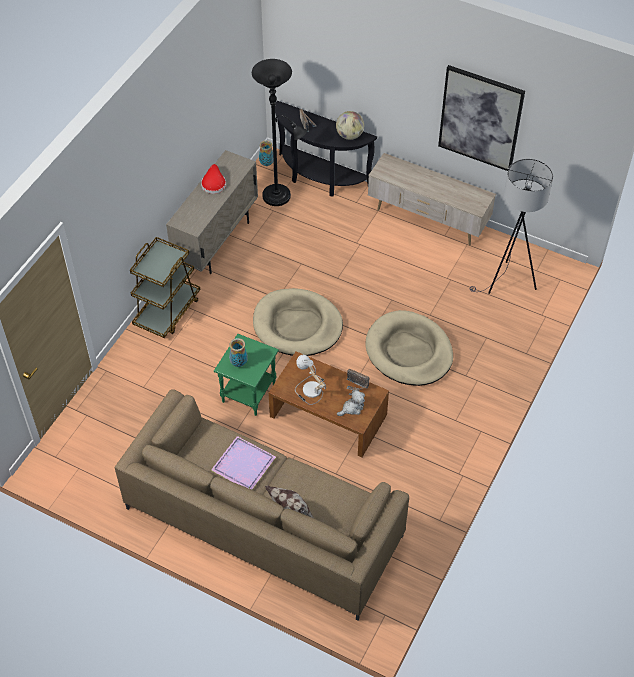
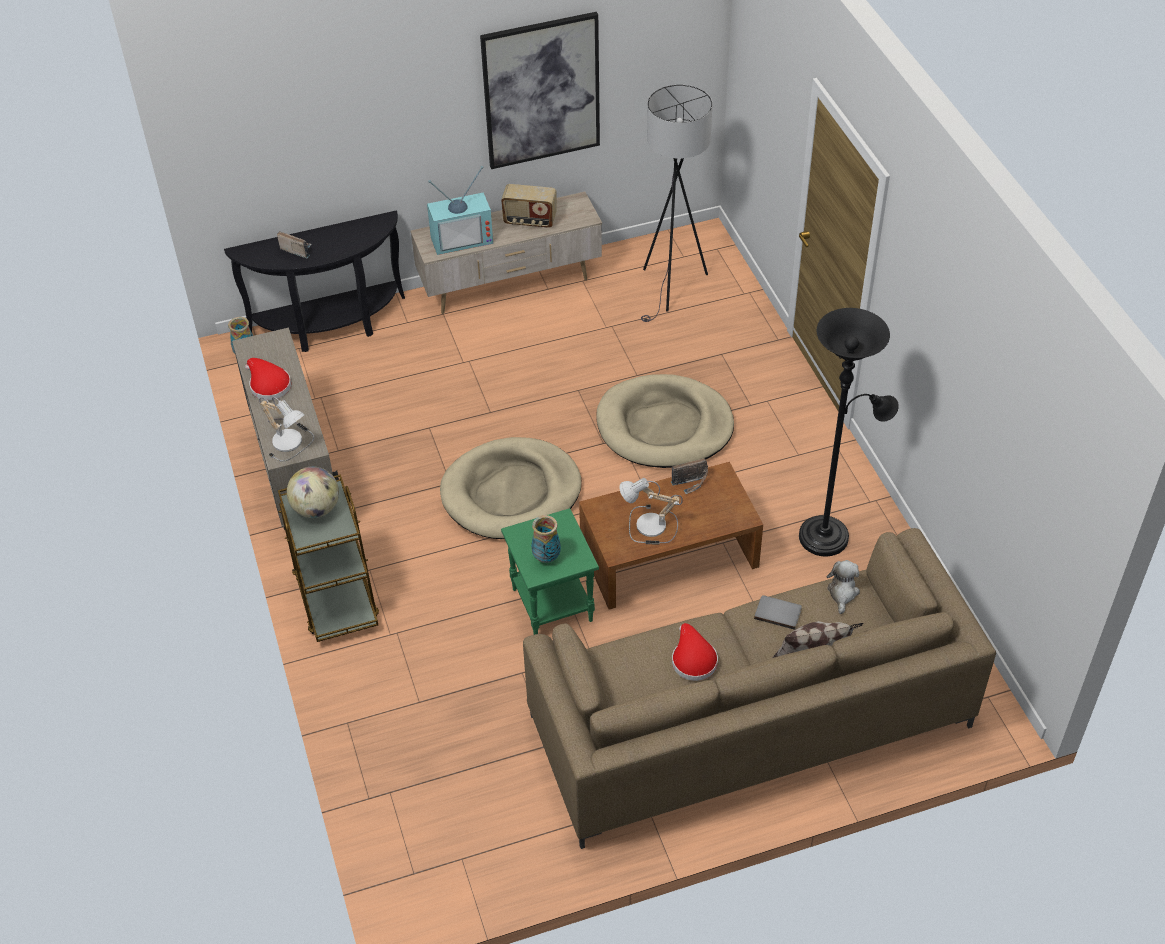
camera: 45 degrees left, 5 degrees down
purple tray [211,436,276,490] -> red hat [672,623,718,681]
black floor lamp [252,59,307,206] -> black floor lamp moved to [799,308,899,556]
globe [336,111,364,140] -> globe moved to [287,466,339,518]
plush toy [337,389,365,416] -> plush toy moved to [827,560,860,614]
none -> table lamp [259,397,314,461]
none -> television [427,166,493,255]
none -> radio [501,184,556,228]
none -> grey book [754,595,802,630]

